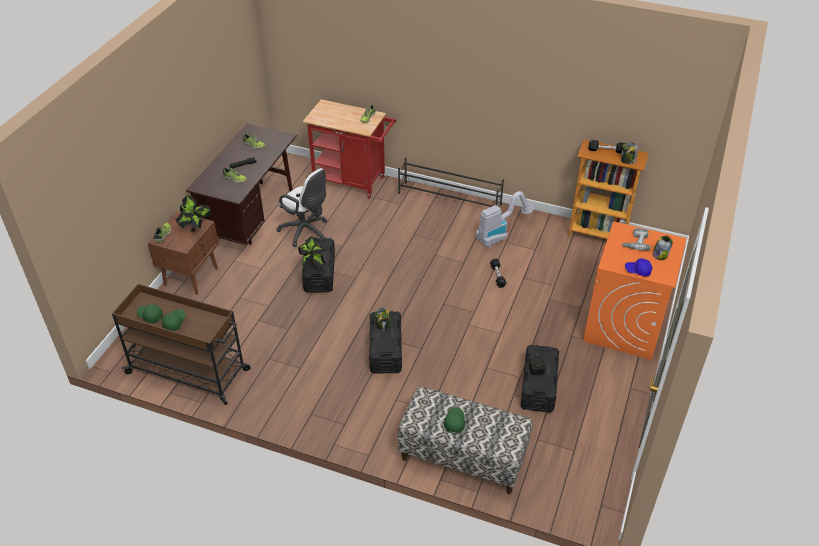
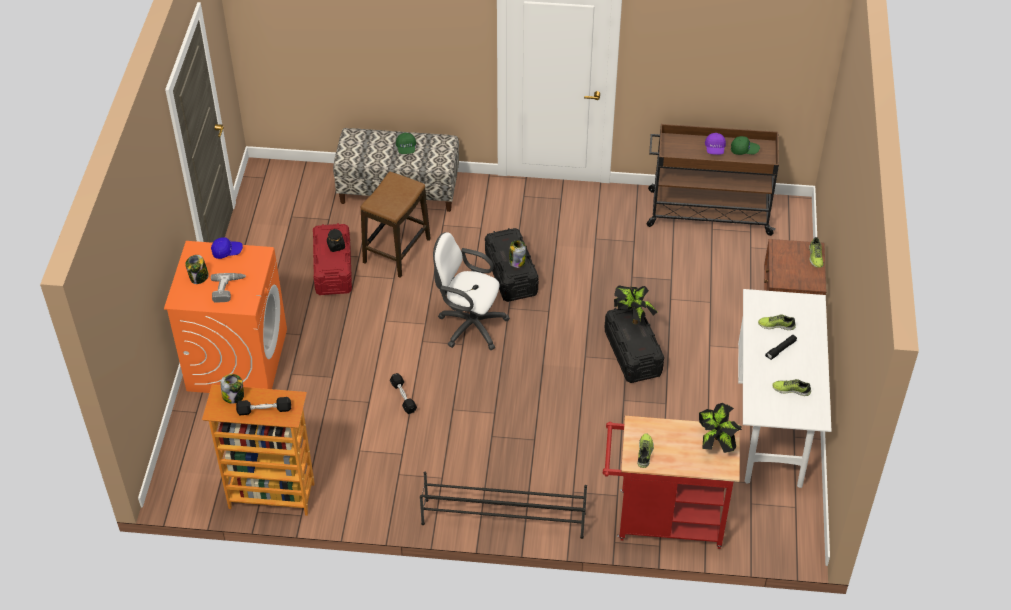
camera: 165 degrees right, 5 degrees up
green cap [162,309,186,331] -> purple cap [705,133,726,155]
potted plant [176,196,211,232] -> potted plant moved to [699,403,742,453]
brown desk [186,124,297,245] -> white desk [738,289,831,488]
white office chair [276,168,327,247] -> white office chair moved to [433,232,510,350]
vacuum cleaner [476,191,533,247] -> none
black storage box [521,344,559,413] -> red storage box [313,223,352,295]
none -> stool [361,172,431,278]

